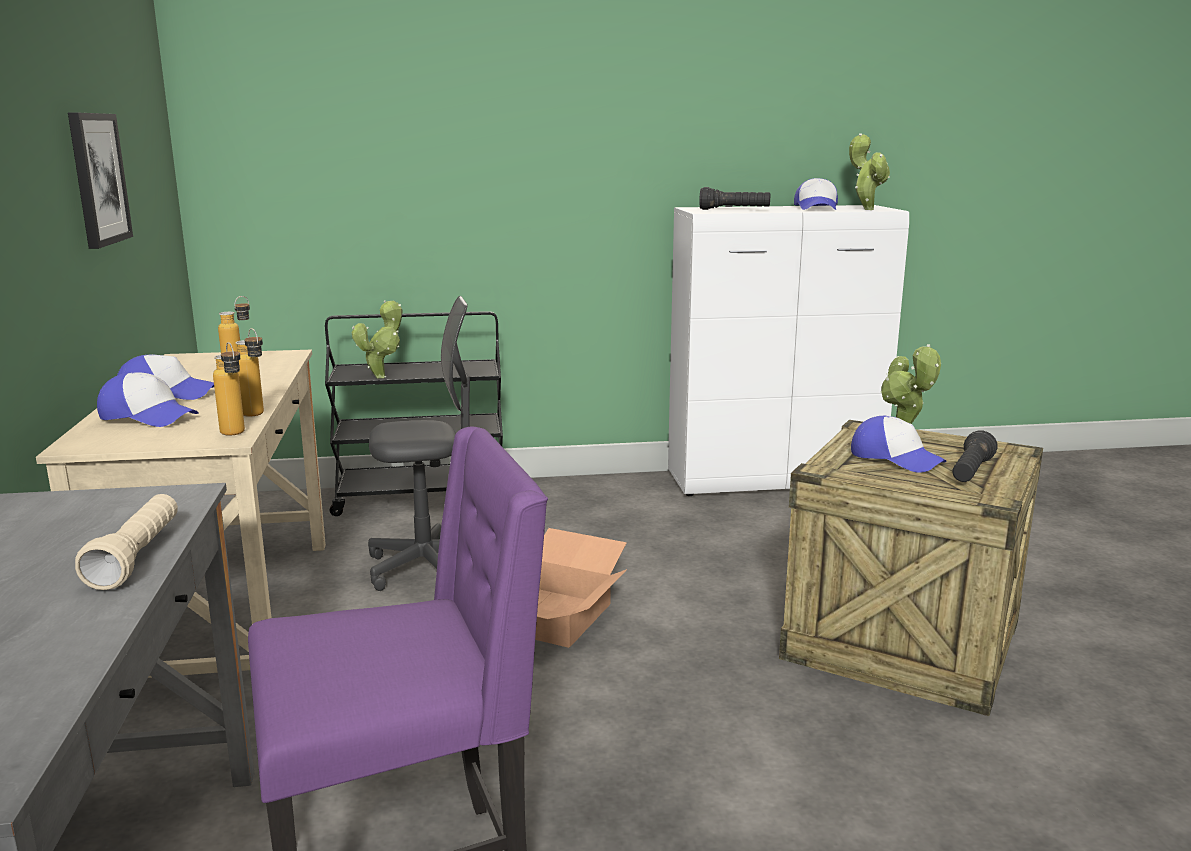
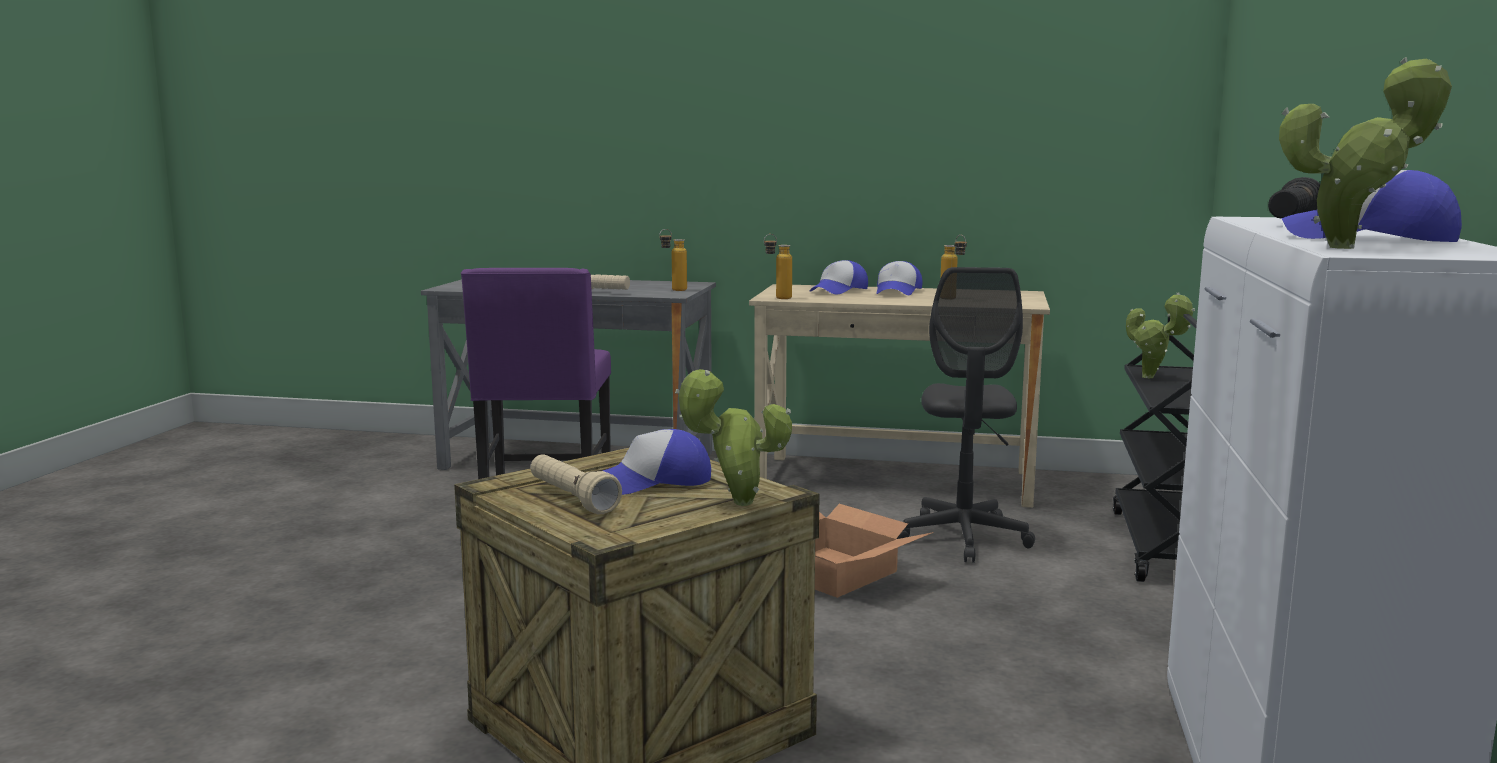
camera: 110 degrees right, 5 degrees down
picture [68,112,133,249] -> none
bottle [235,328,264,417] -> bottle moved to [659,229,687,291]
black flashlight [952,431,998,482] -> beige flashlight [531,454,622,514]

